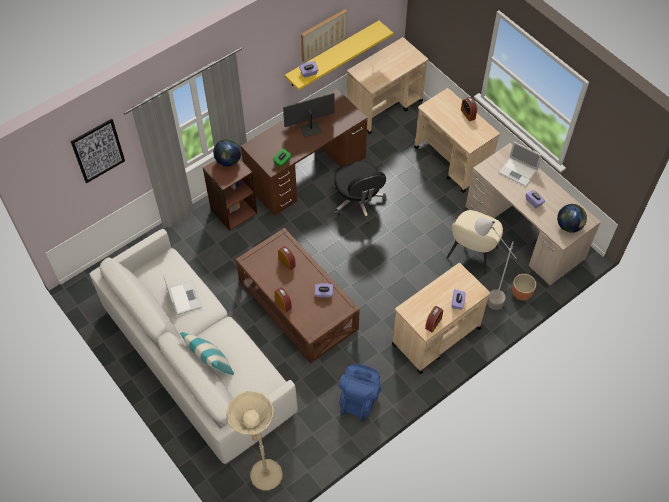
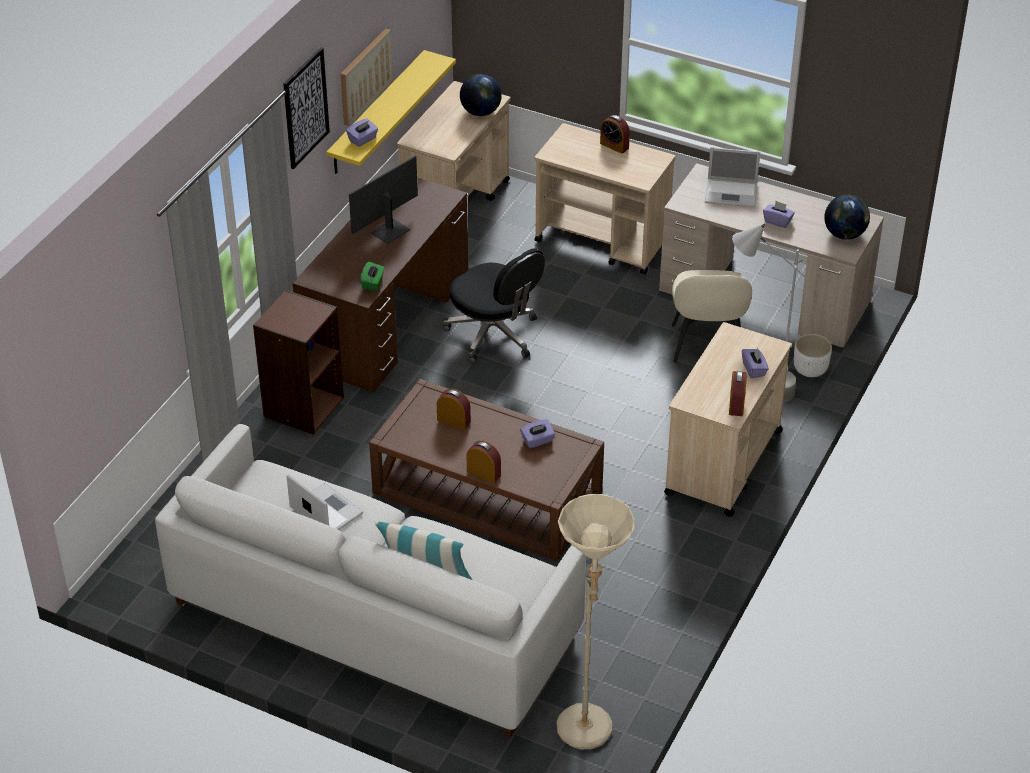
camera: 25 degrees left, 15 degrees down
picture [70,119,125,183] -> picture moved to [283,47,330,169]
globe [214,139,241,166] -> globe moved to [460,74,502,116]
blue backpack [339,364,381,422] -> none
brown planter [512,274,536,300] -> white planter [794,334,832,377]

